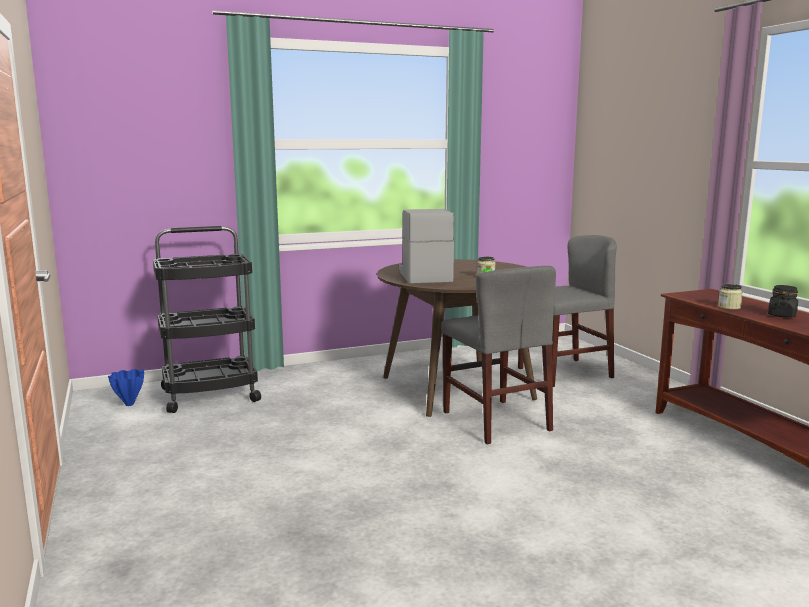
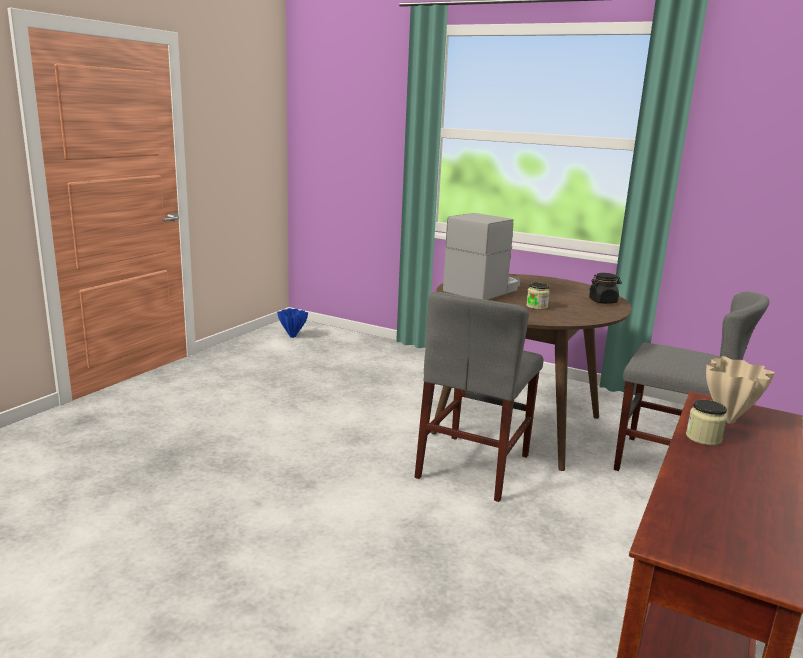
camera: 50 degrees right, 5 degrees up
black cart [153,226,261,413] -> none
black jar [768,285,798,317] -> black jar moved to [589,273,622,304]
none -> beige vase [706,356,774,424]

